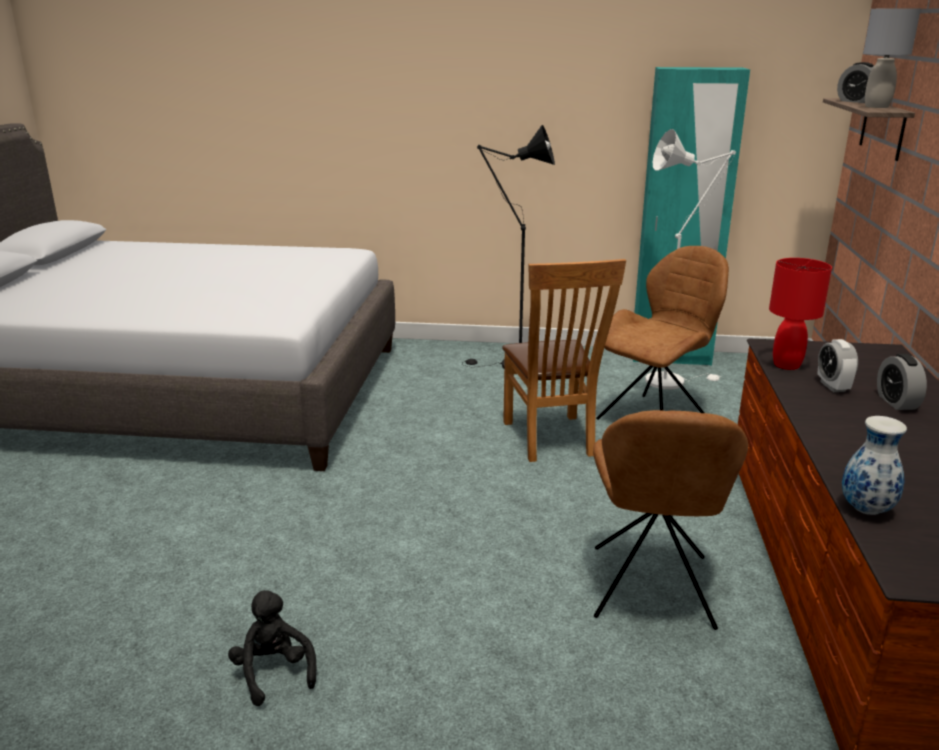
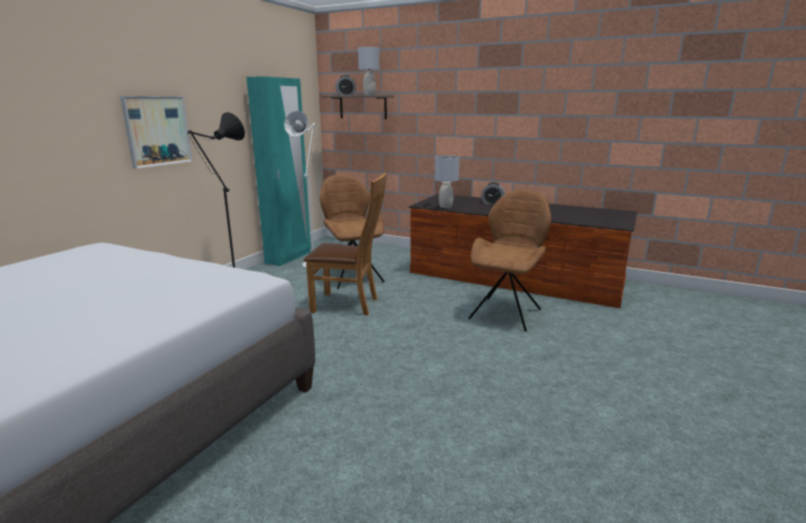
camera: 70 degrees left, 5 degrees down
black plush toy [228,590,317,706] -> none
brown chair [593,410,748,630] -> brown chair turned 90 degrees counterclockwise [468,190,551,332]
red table lamp [769,258,832,370] -> grey table lamp [435,155,460,208]
alarm clock [817,339,858,392] -> none
vase [842,416,907,515] -> none
none -> picture [120,96,193,169]

